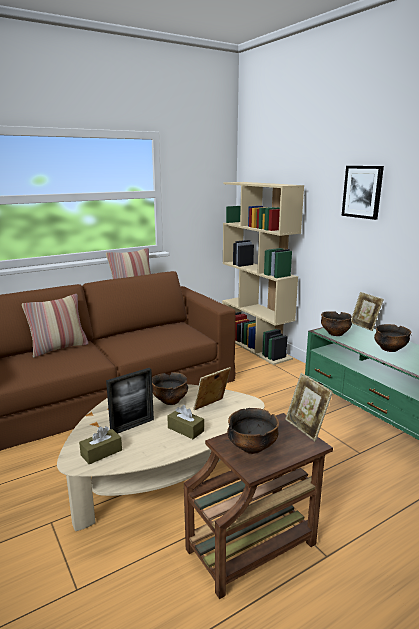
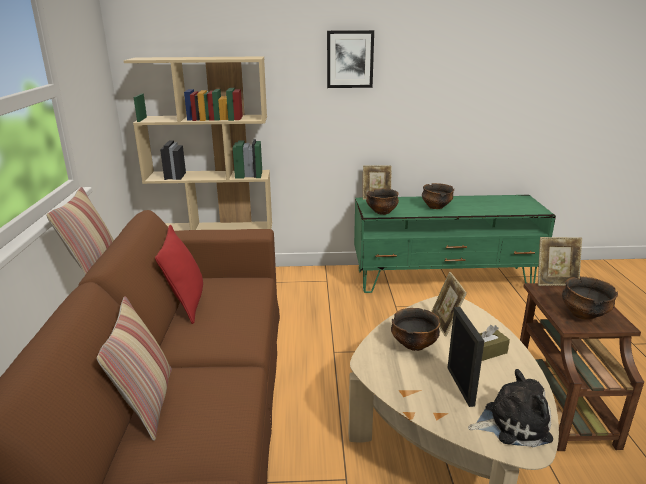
camera: 60 degrees left, 5 degrees up
brown tissue box [79,426,122,464] -> plush toy [468,369,553,447]
none -> red pillow [155,225,203,324]

